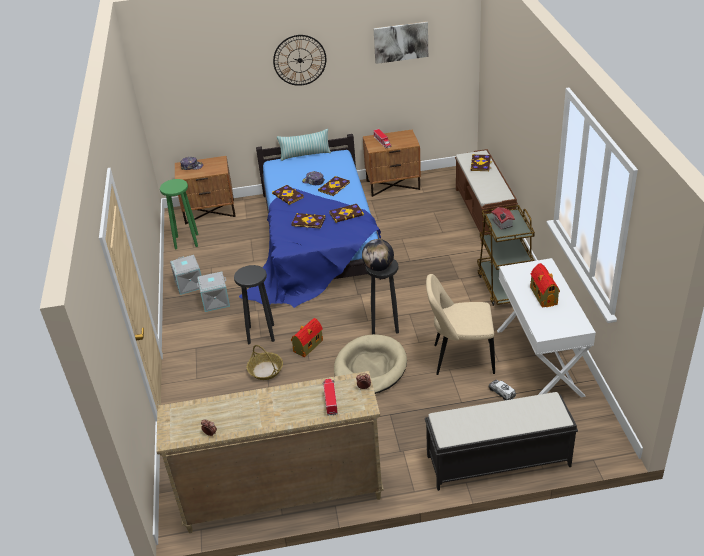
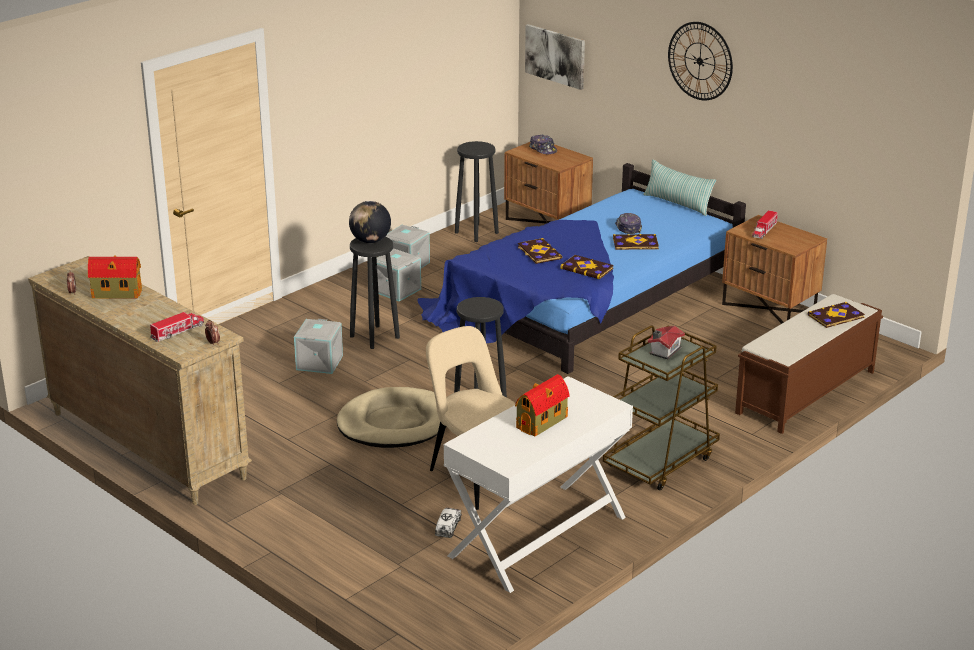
camera: 50 degrees right, 10 degrees down
green stool [160,179,198,250] -> black stool [455,141,499,242]
basket [247,345,283,380] -> grey storage box [294,319,343,374]
book [272,185,304,205] -> none
toy house [291,318,323,357] -> toy house moved to [88,255,142,298]
globe [362,239,394,271] -> globe moved to [349,201,391,243]
picture [373,21,428,64] -> picture moved to [525,24,585,90]
black bench [425,392,578,491] -> none

